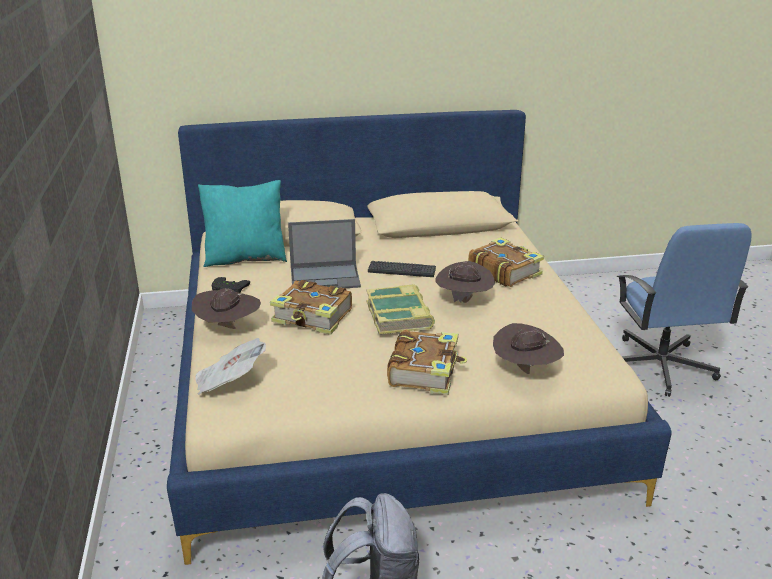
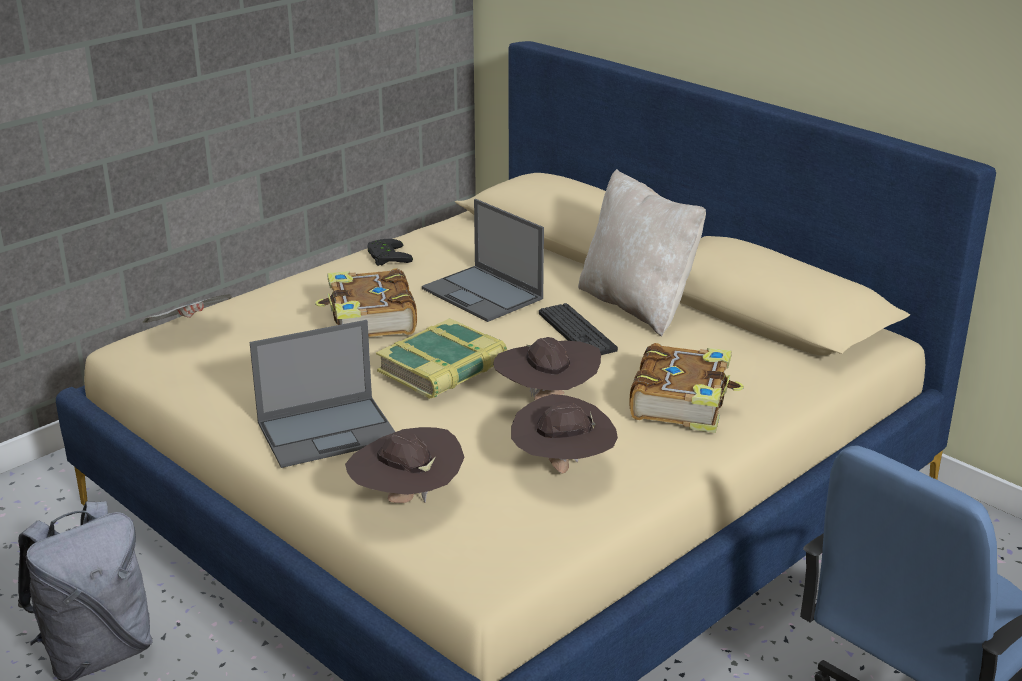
camera: 55 degrees right, 0 degrees up
brown hat [192,288,261,329] -> brown hat moved to [511,394,618,473]
turquoise pillow [198,180,287,267] -> none
book [387,330,467,395] -> laptop [249,320,395,468]
none -> beige pillow [578,169,706,336]

